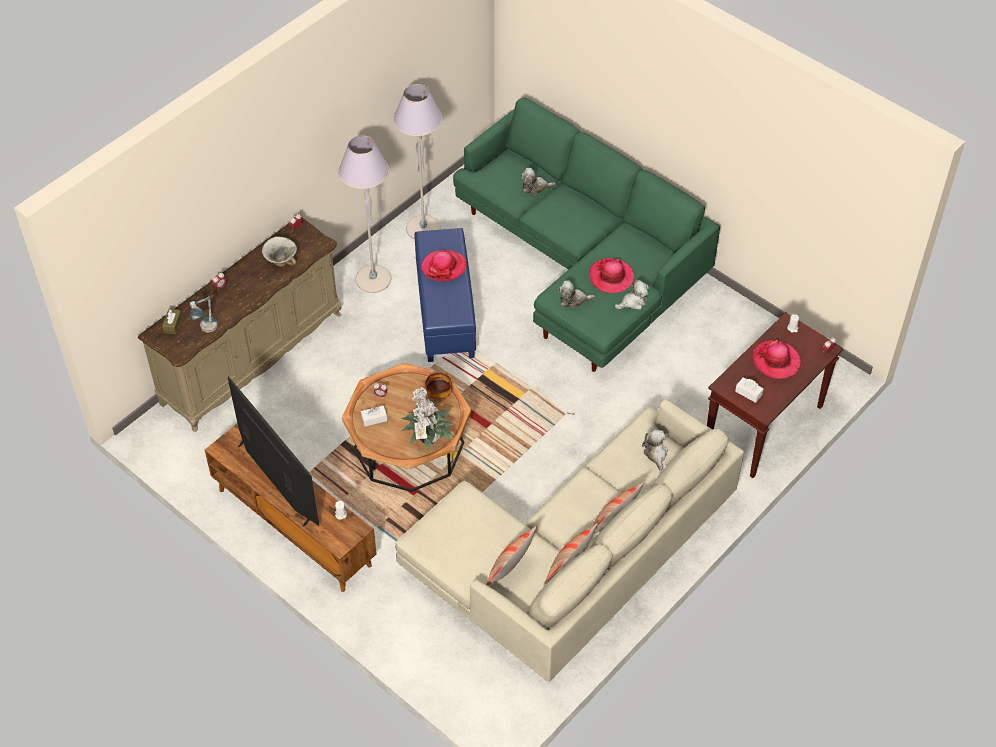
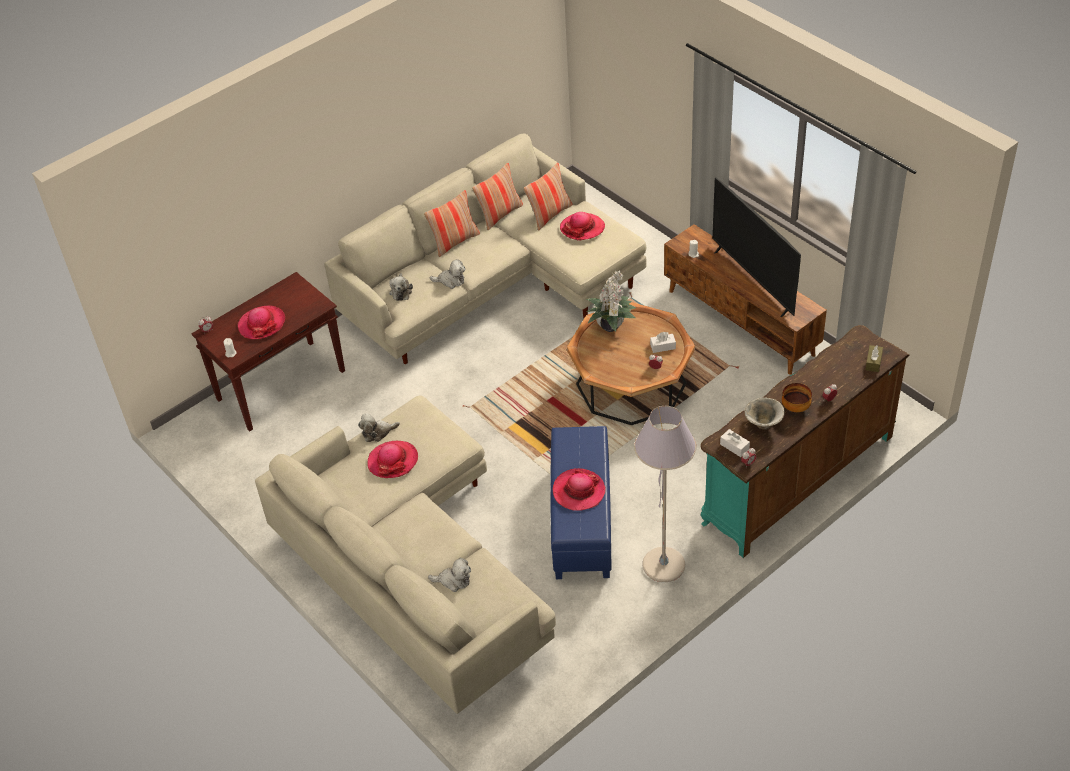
camera: 170 degrees left, 5 degrees down
beige cabinet [138,217,342,432] -> turquoise cabinet [700,325,909,558]
table lamp [190,296,218,332] -> none
grey floor lamp [393,84,443,240] -> none
bowl [426,373,452,400] -> bowl moved to [782,383,812,412]
green sofa [453,98,720,372] -> beige sofa [255,395,556,714]
plush toy [558,281,596,309] -> plush toy moved to [429,259,465,289]
white tissue box [735,377,764,403] -> white tissue box moved to [720,429,750,457]
none -> hat [560,212,605,241]

